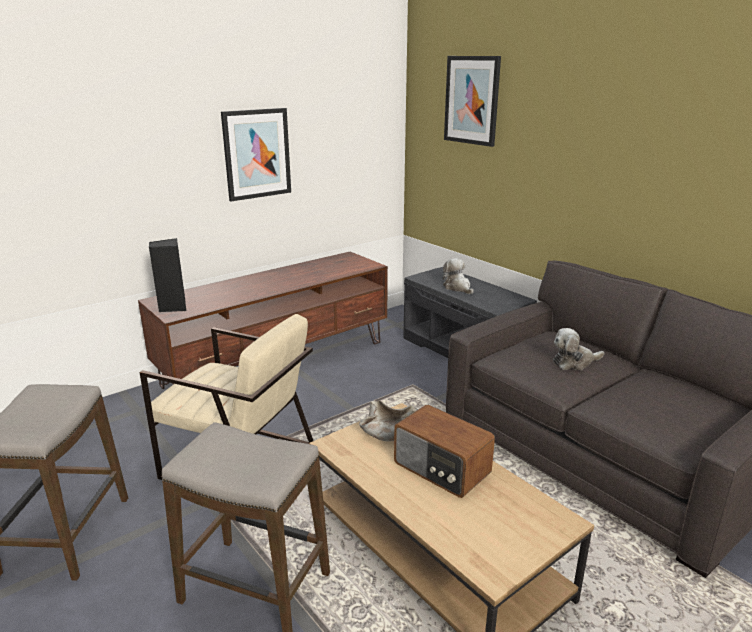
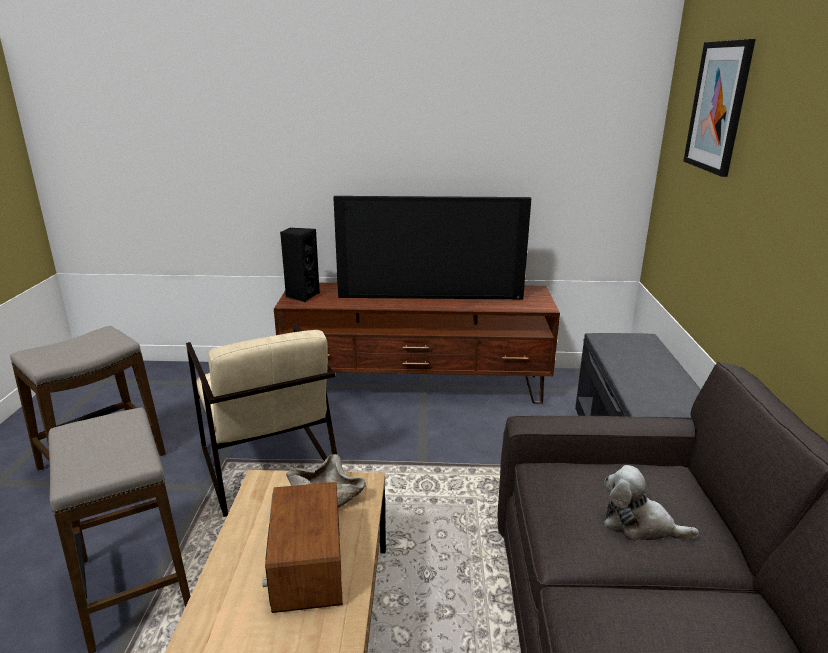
camera: 40 degrees right, 0 degrees up
picture [221,108,291,201] -> none
plush toy [443,258,474,294] -> none
none -> television [333,196,531,299]

